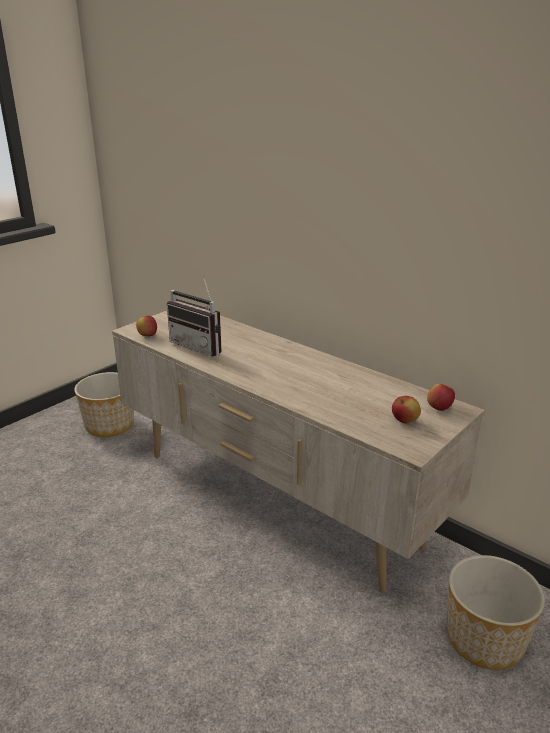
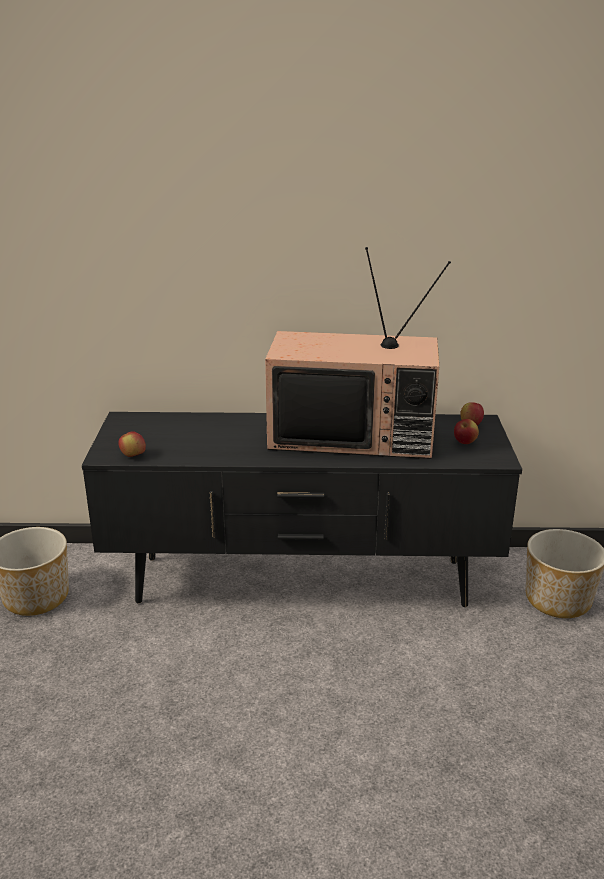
camera: 40 degrees left, 0 degrees up
beige tv stand [112,311,485,593] -> black tv stand [82,412,522,607]
radio [167,274,222,357] -> none
none -> television [265,247,451,459]

